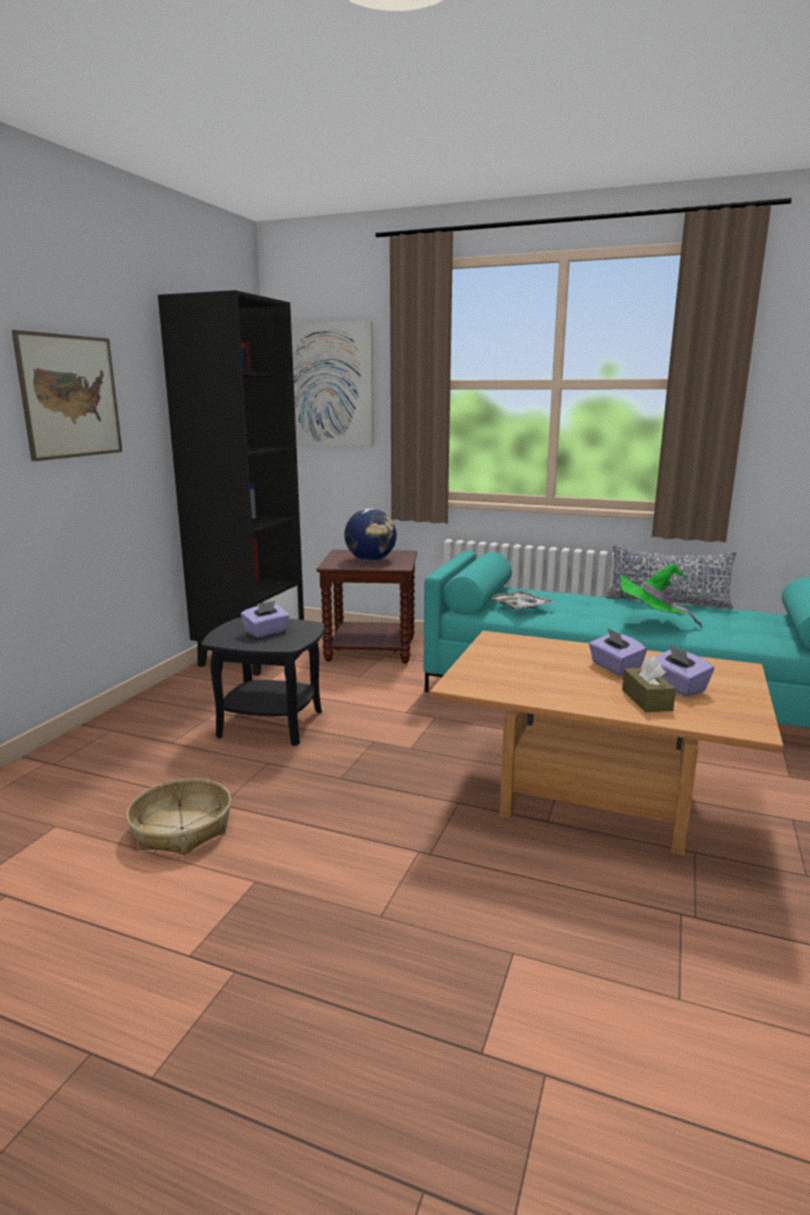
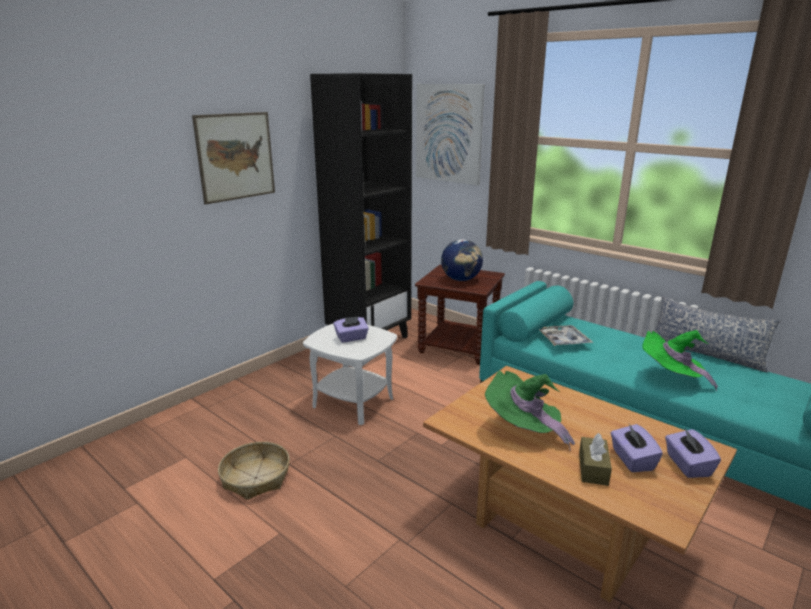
camera: 20 degrees right, 5 degrees up
black side table [201,618,324,746] -> white side table [303,323,397,425]
purple tissue box [589,627,647,676] -> purple tissue box moved to [665,428,721,478]
none -> green hat [485,371,575,450]

